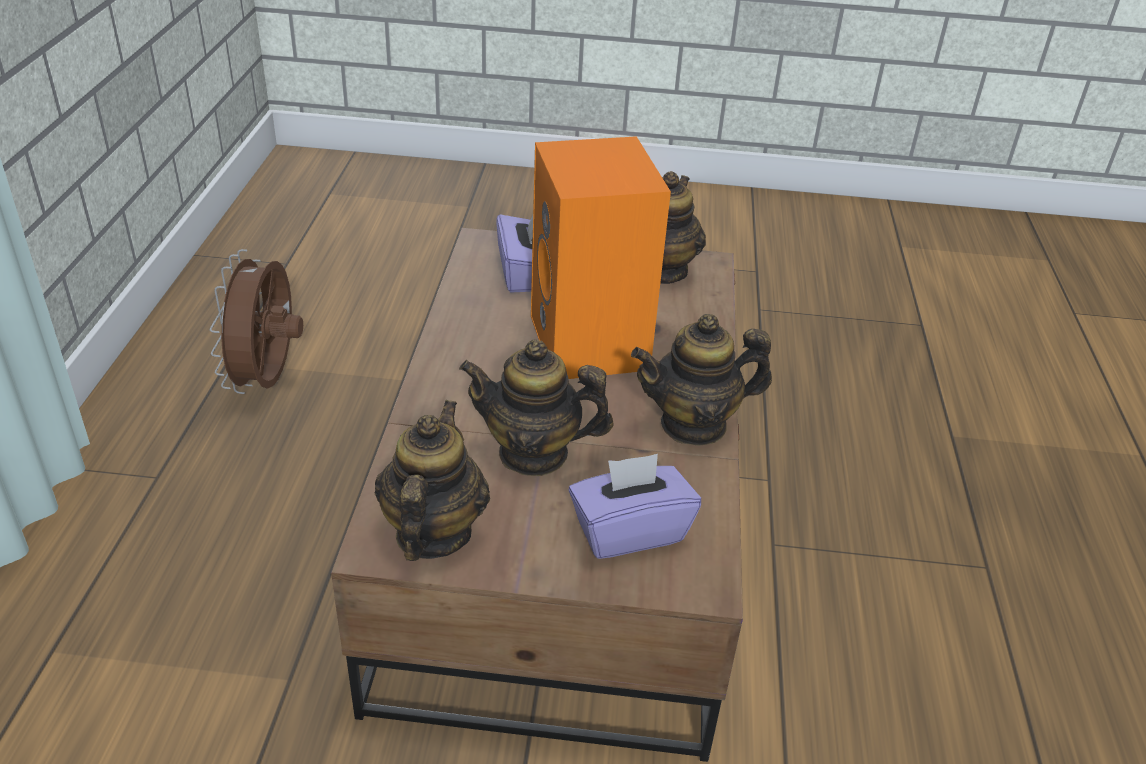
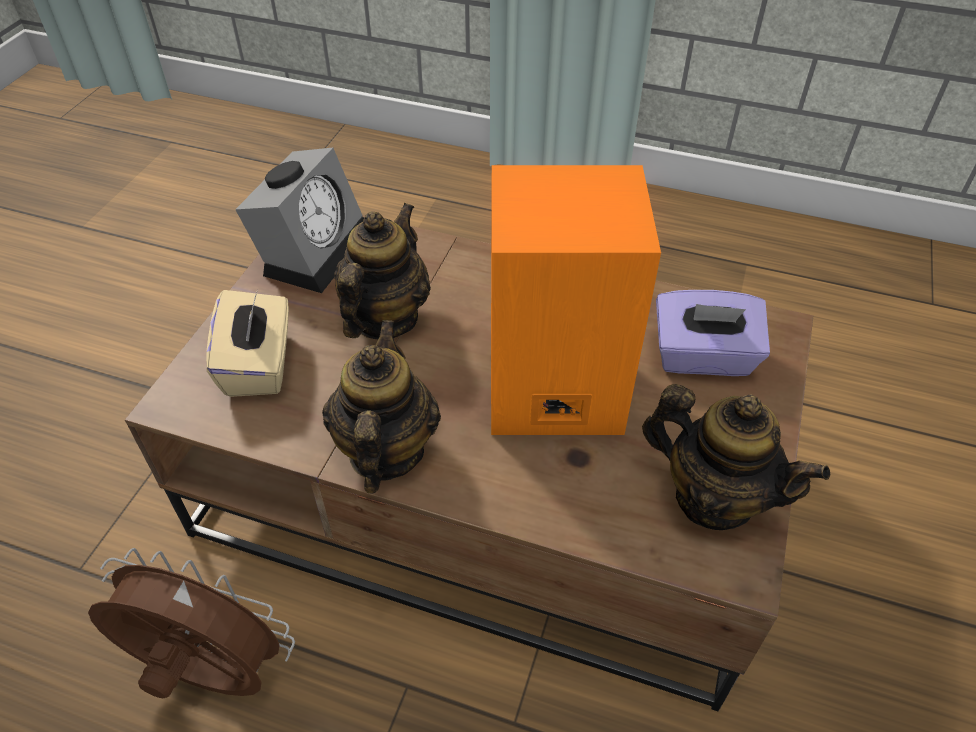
camera: 105 degrees right, 10 degrees up
brown fan [210,249,303,394] -> brown fan moved to [88,548,295,698]
teapot [375,400,490,561] -> alarm clock [235,148,364,293]
purple tissue box [569,454,701,559] -> beige tissue box [206,289,289,397]

